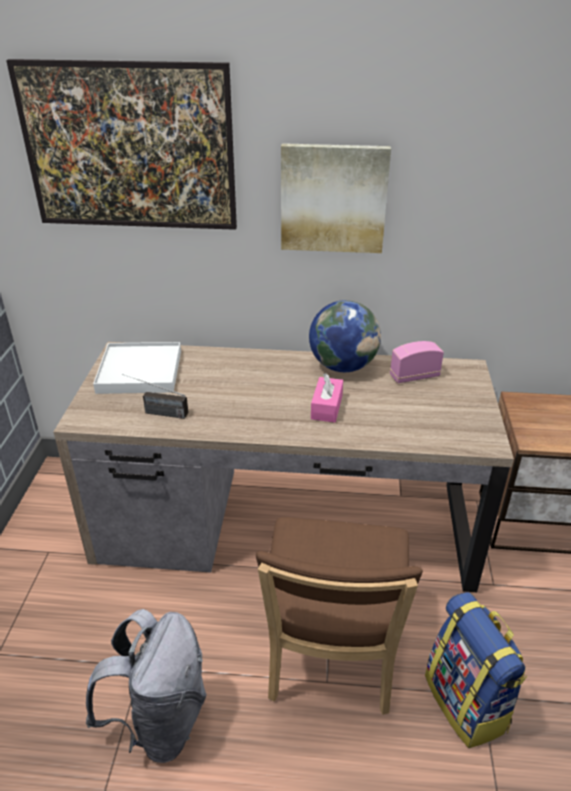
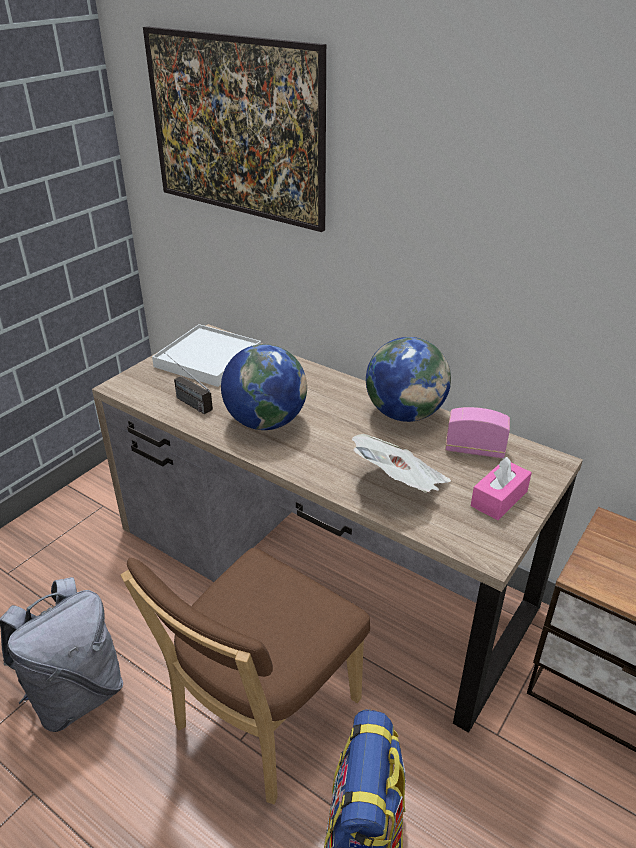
camera: 30 degrees right, 0 degrees up
picture [281,143,391,253] -> none
pink tissue box [311,373,343,423] -> pink tissue box moved to [471,457,532,520]
none -> globe [221,344,307,430]
none -> newspaper [352,434,451,493]

